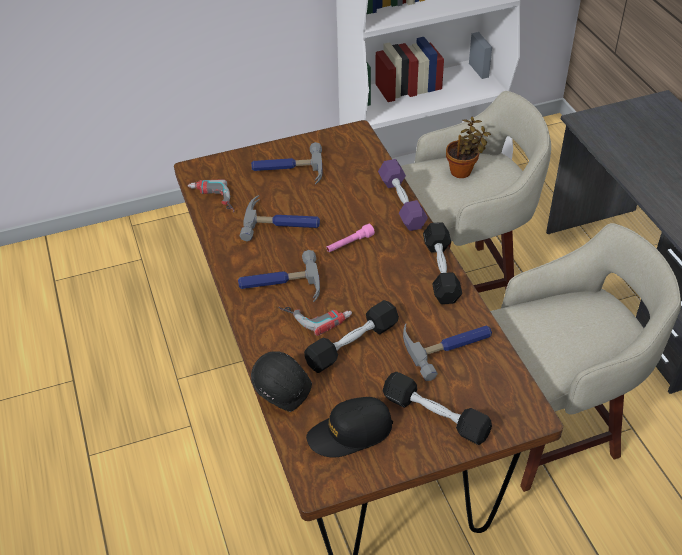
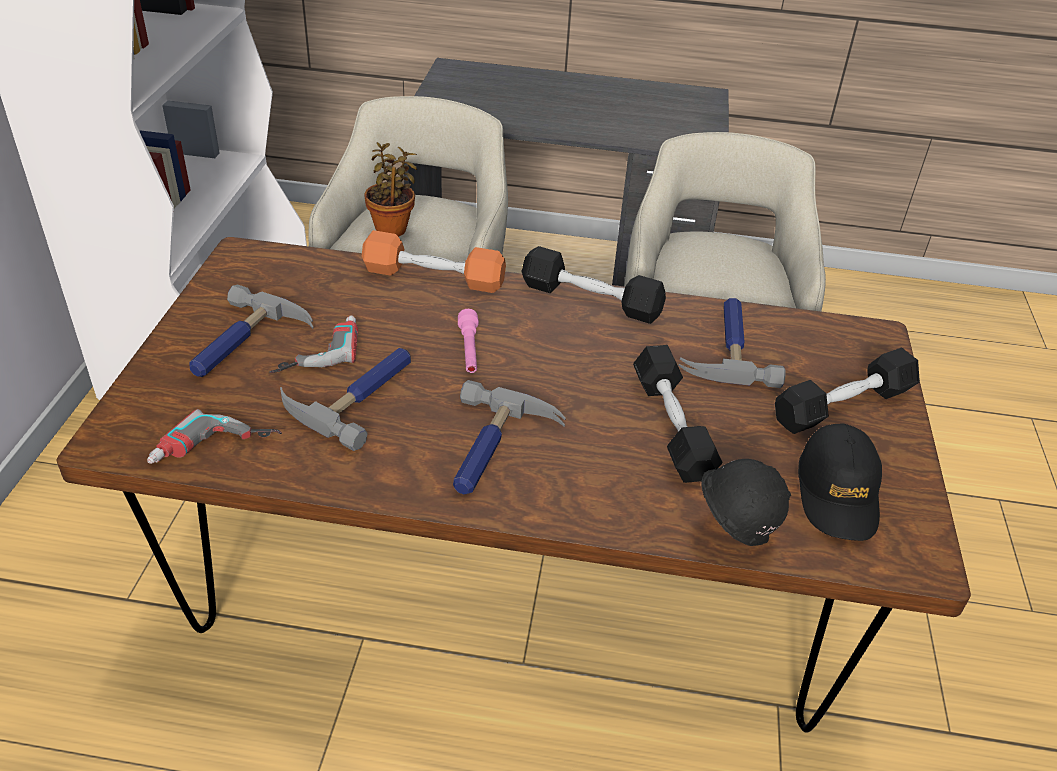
camera: 65 degrees left, 5 degrees down
power drill [279,307,352,336] -> power drill moved to [270,315,358,373]
purple dumbbell [378,159,428,231] -> orange dumbbell [362,230,506,293]

